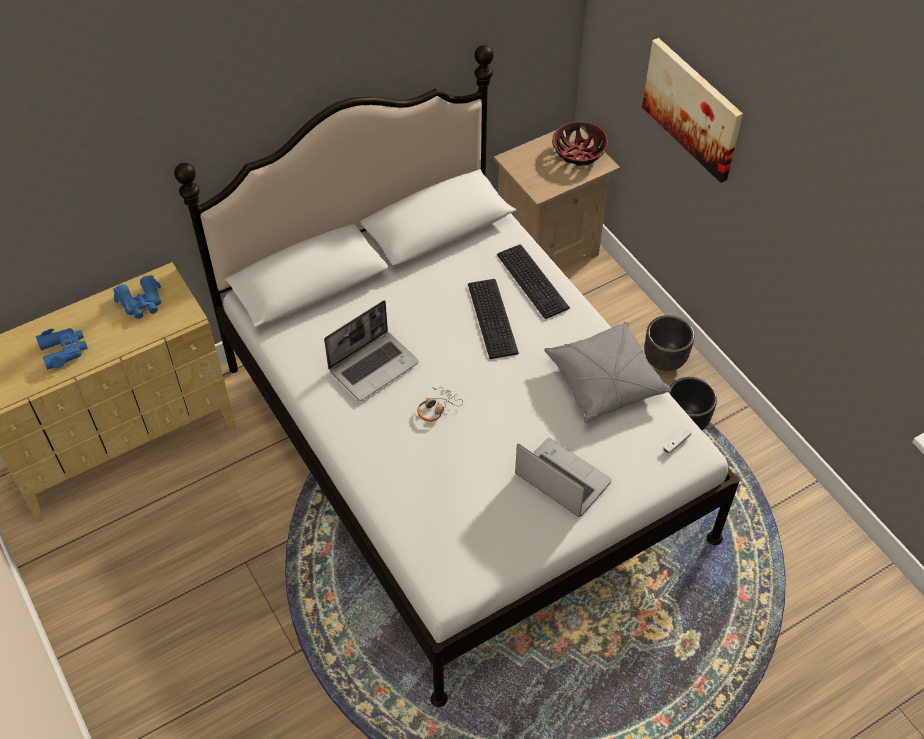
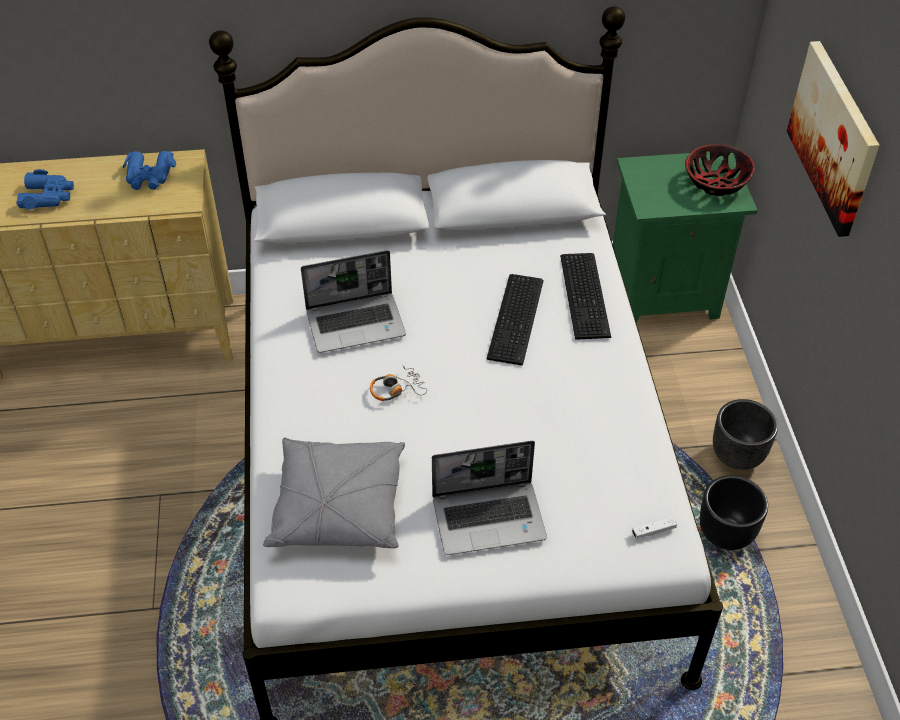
camera: 25 degrees right, 5 degrees down
beige nightstand [494,127,620,267] -> green nightstand [613,152,758,323]
laptop [515,438,612,517] -> laptop turned 105 degrees clockwise [432,441,547,555]
grey pillow [544,322,671,423] -> grey pillow moved to [263,437,405,548]

